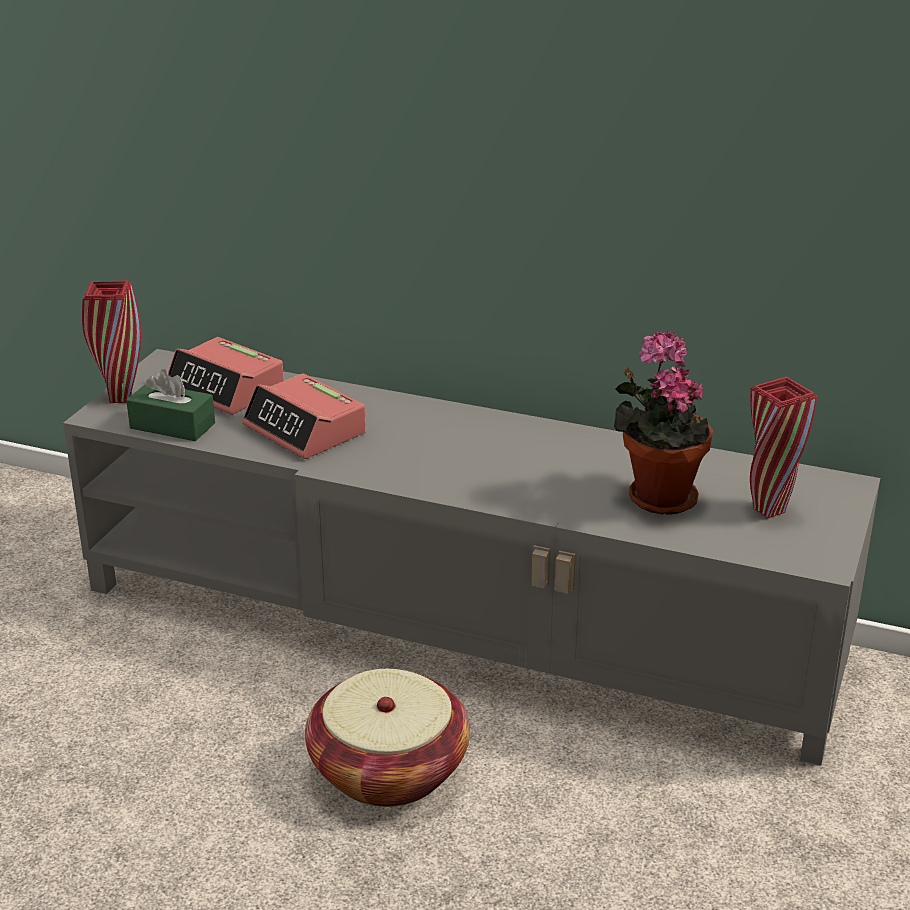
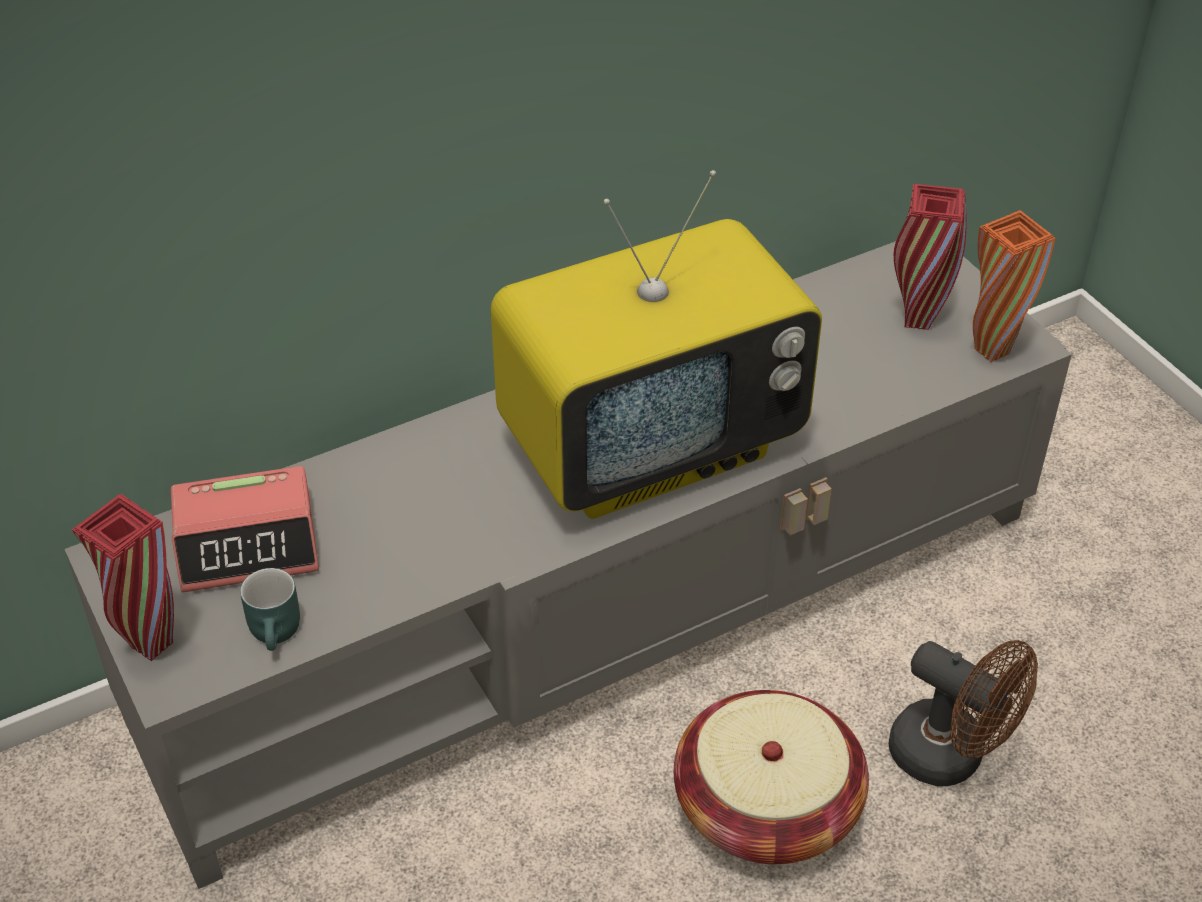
camera: 50 degrees left, 15 degrees up
green tissue box [126,369,215,441] -> turquoise mug [240,568,300,651]
alarm clock [242,374,366,459] -> none
potted plant [614,331,713,515] -> none
none -> television [491,170,822,519]
none -> brown fan [888,640,1038,786]
none -> orange vase [973,210,1055,362]

